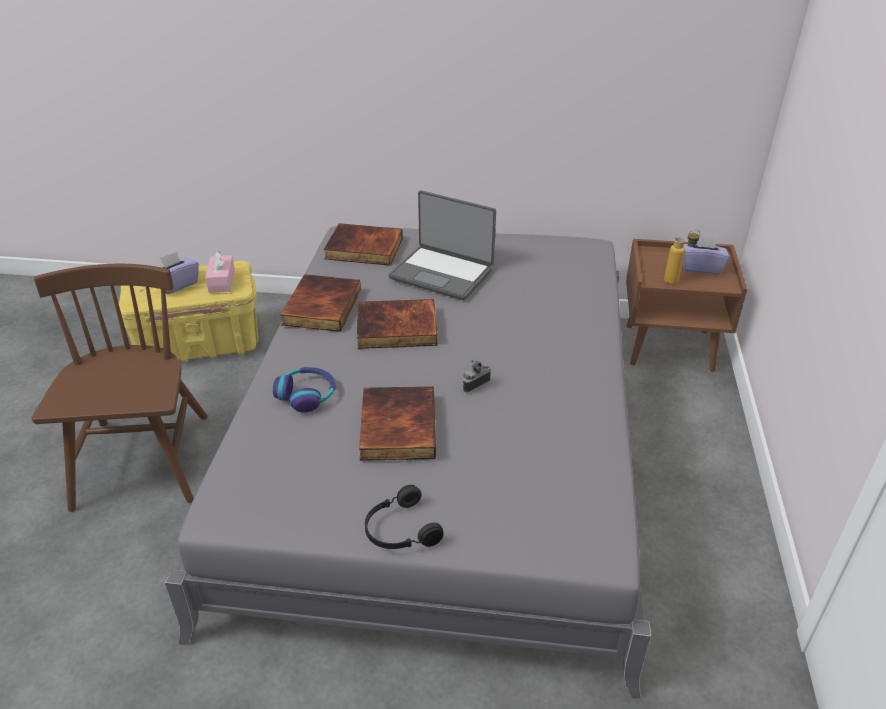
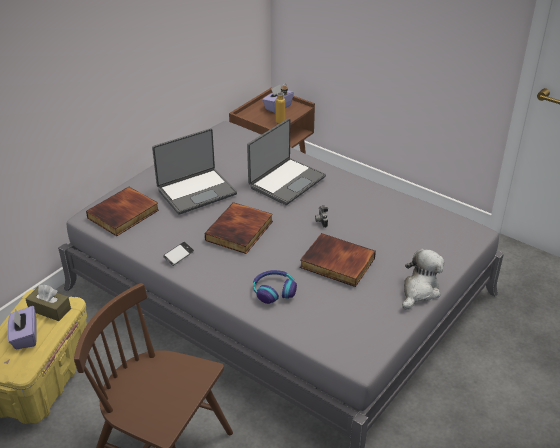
camera: 60 degrees left, 0 degrees up
pink tissue box [205,250,235,293] -> brown tissue box [26,285,71,321]
book [280,274,361,332] -> phone [163,242,194,266]
black headphones [365,485,443,549] -> plush toy [402,249,444,310]
none -> laptop [247,118,326,205]

